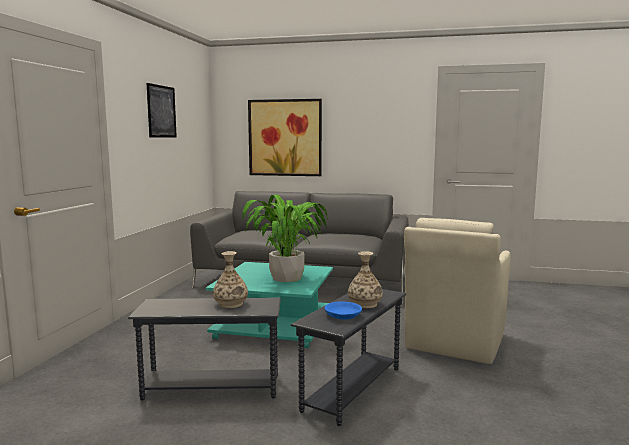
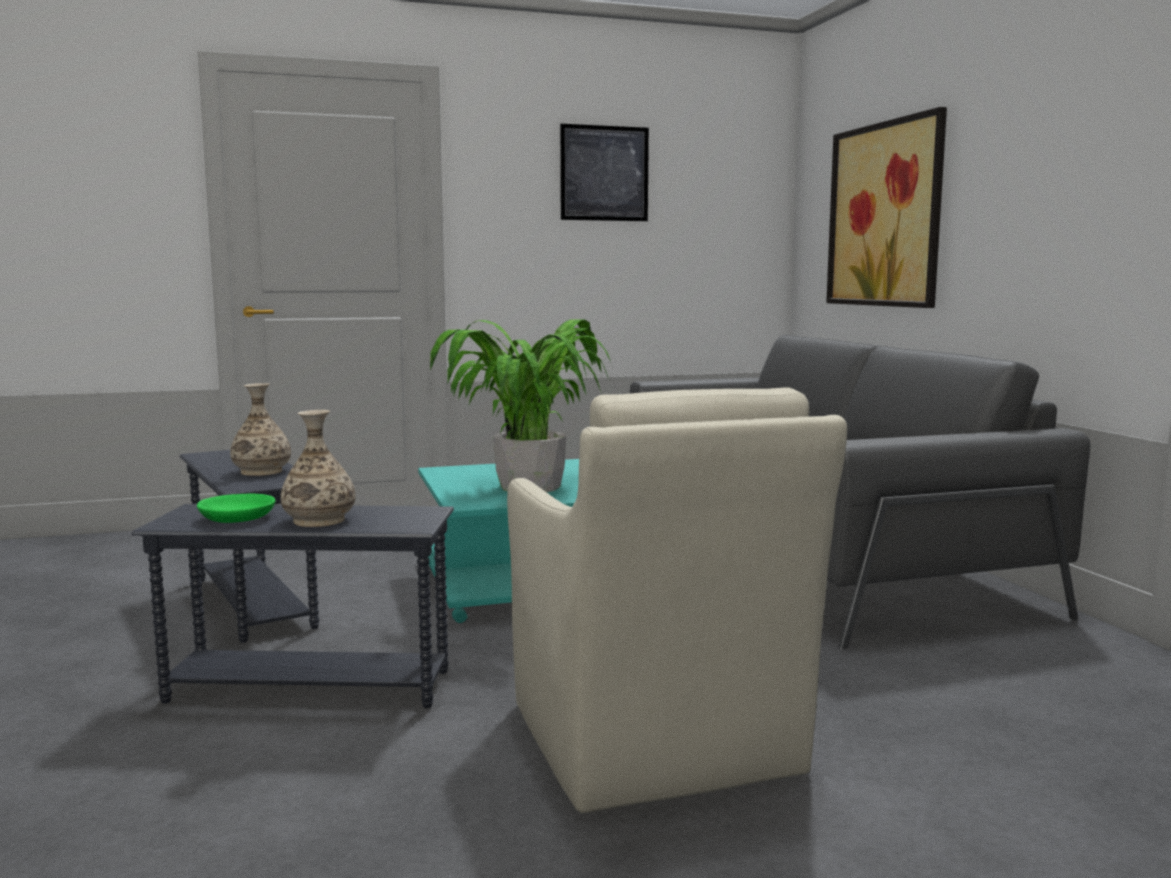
camera: 60 degrees right, 0 degrees up
blue bowl [324,301,362,320] -> green bowl [197,494,275,523]
beige armchair [404,218,511,364] -> beige armchair turned 105 degrees counterclockwise [507,387,847,813]

